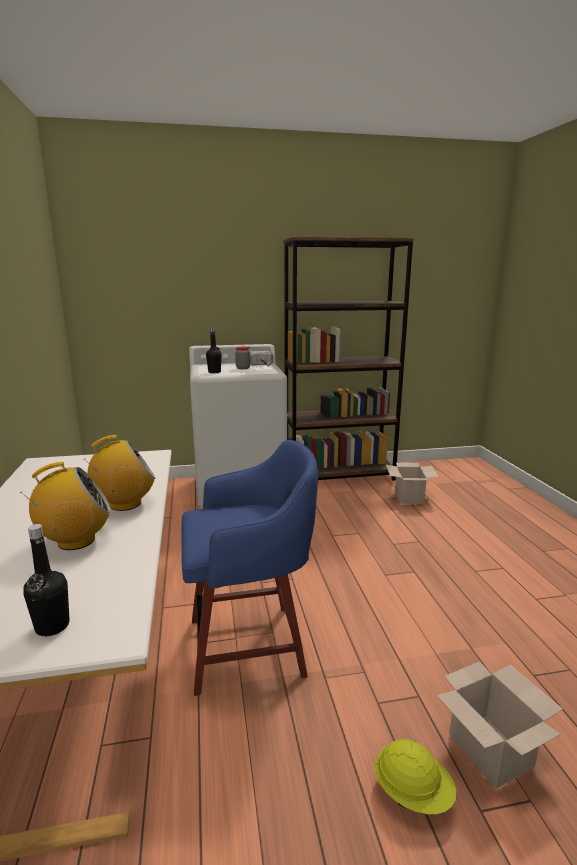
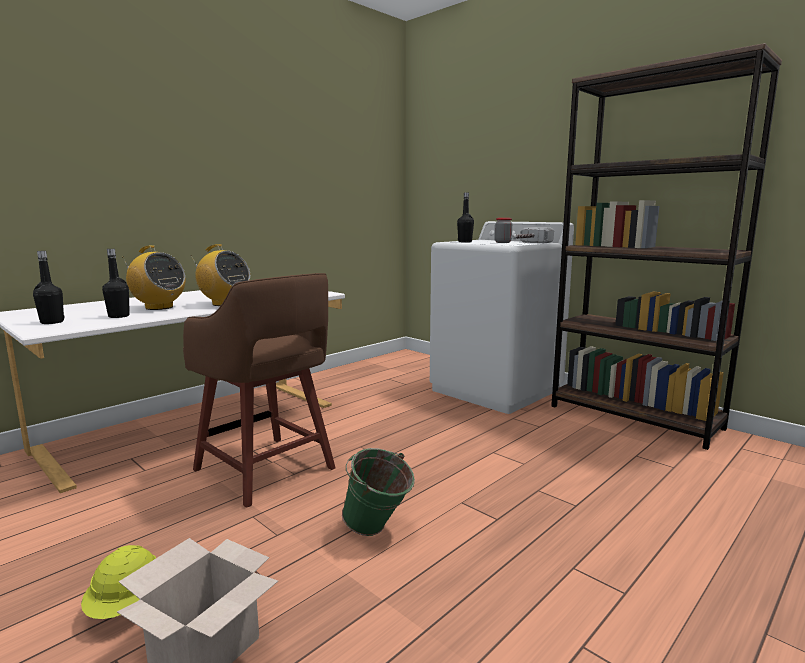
camera: 55 degrees right, 5 degrees down
blue stool [181,440,318,696] -> brown stool [183,273,336,508]
cardboard box [386,463,439,504] -> none
none -> black bottle [102,249,130,318]
none -> green bucket [342,448,415,536]

